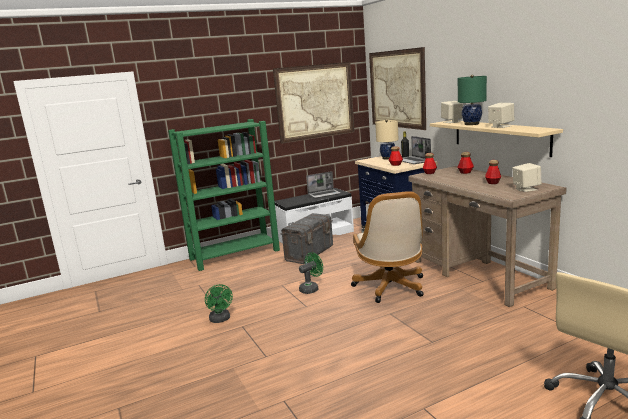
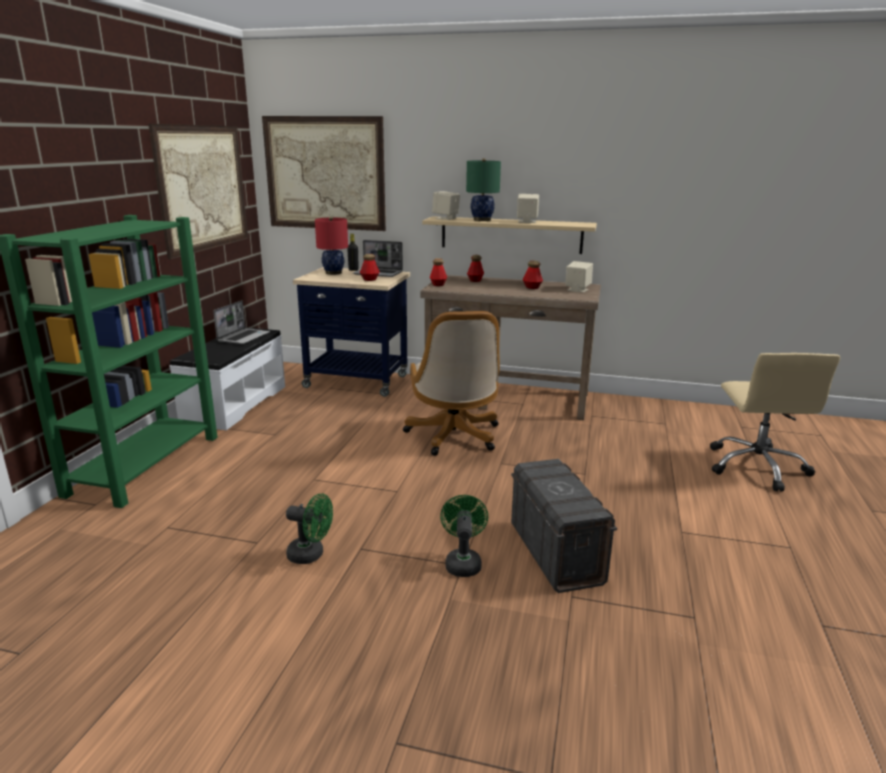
camera: 50 degrees left, 5 degrees up
grey storage box [280,213,333,264] -> grey storage box moved to [511,459,617,593]
green fan [299,252,323,294] -> green fan moved to [440,495,488,577]
office chair [351,191,424,303] -> office chair turned 45 degrees clockwise [403,311,500,456]
beige table lamp [375,119,399,160] -> red table lamp [315,217,348,275]

